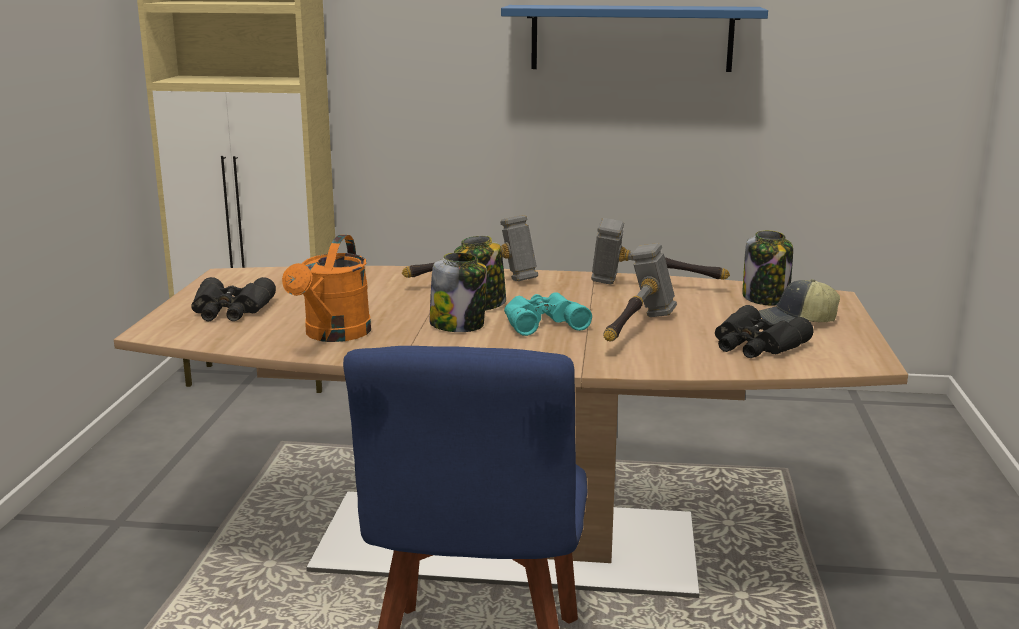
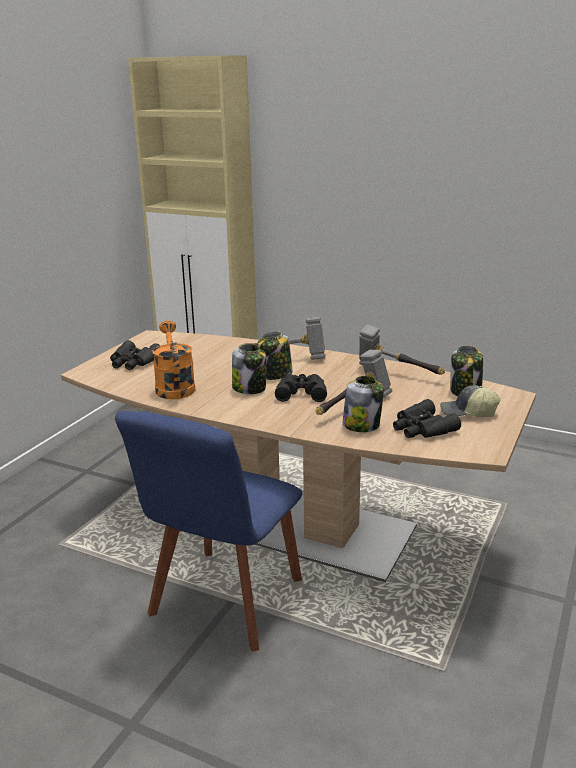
camera: 20 degrees right, 5 degrees up
orange watering can [282,234,371,342] -> orange watering can turned 135 degrees clockwise [152,321,196,399]
blue shelf [501,5,768,72] -> none
turquoise binoculars [504,292,592,336] -> black binoculars [275,374,327,402]
none -> jar [343,376,384,432]

